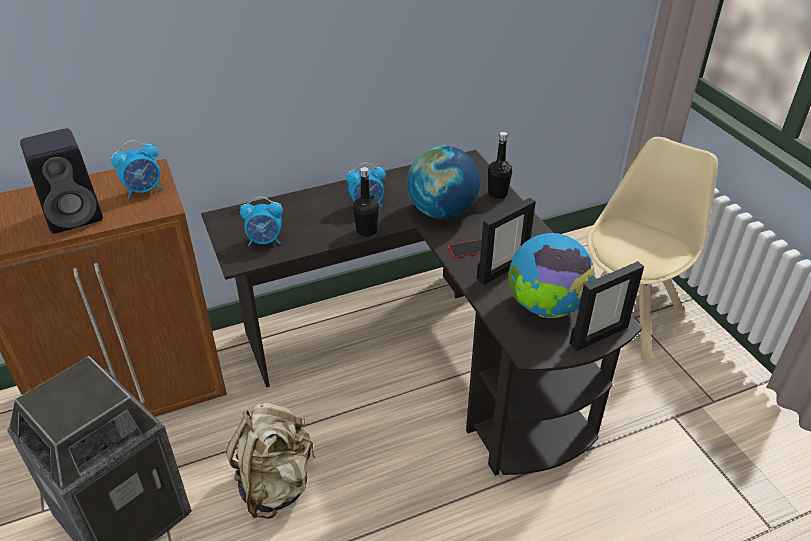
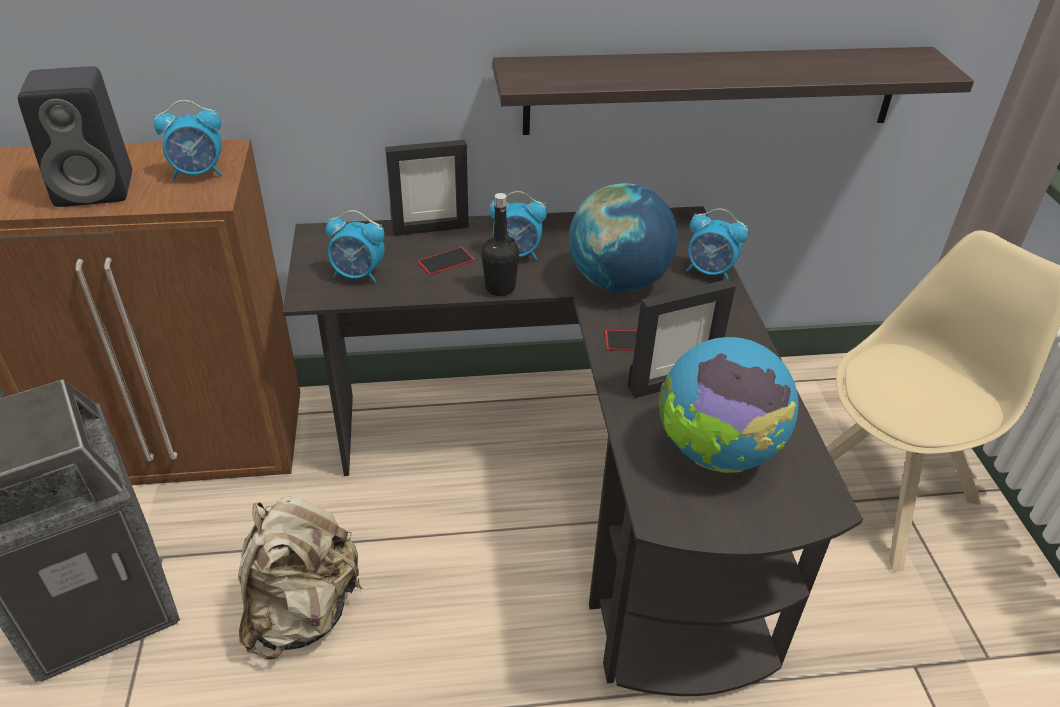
camera: 15 degrees right, 0 degrees up
black bottle [488,132,512,199] -> alarm clock [686,208,748,280]
picture frame [569,261,644,351] -> picture frame moved to [385,140,469,236]
none -> phone [418,247,475,275]
none -> shelf [493,47,974,135]

